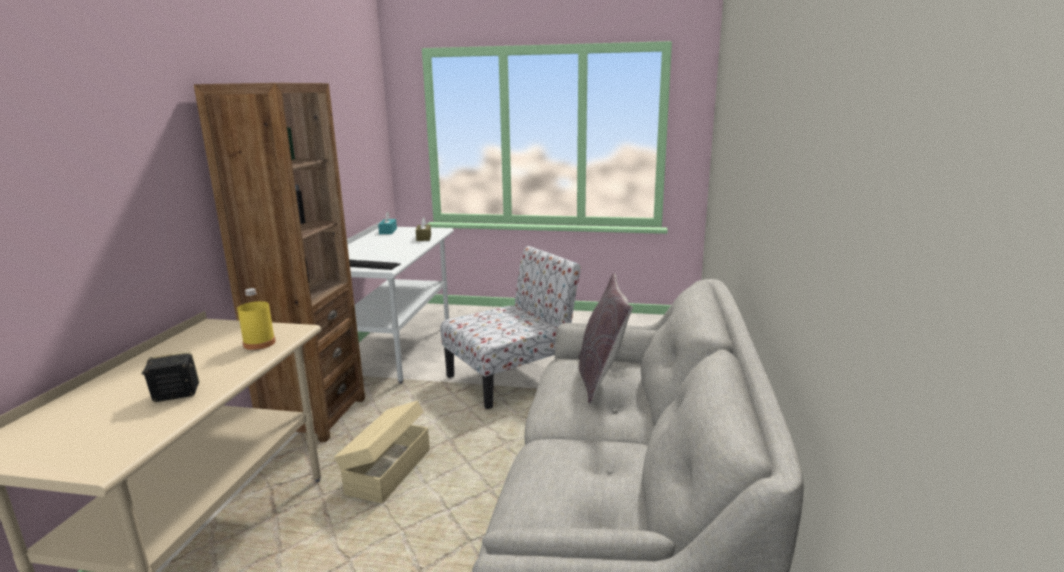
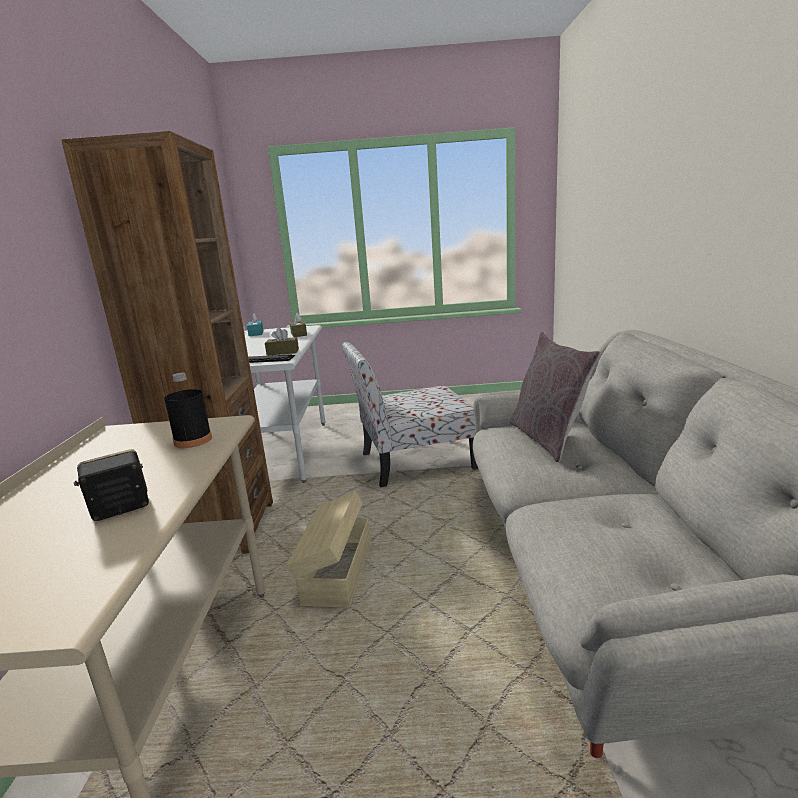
camera: 10 degrees left, 0 degrees up
yellow bottle [237,288,276,350] -> black bottle [164,373,212,448]
chair [440,246,581,409] -> chair turned 150 degrees counterclockwise [342,341,478,487]
none -> brown tissue box [265,328,299,356]

